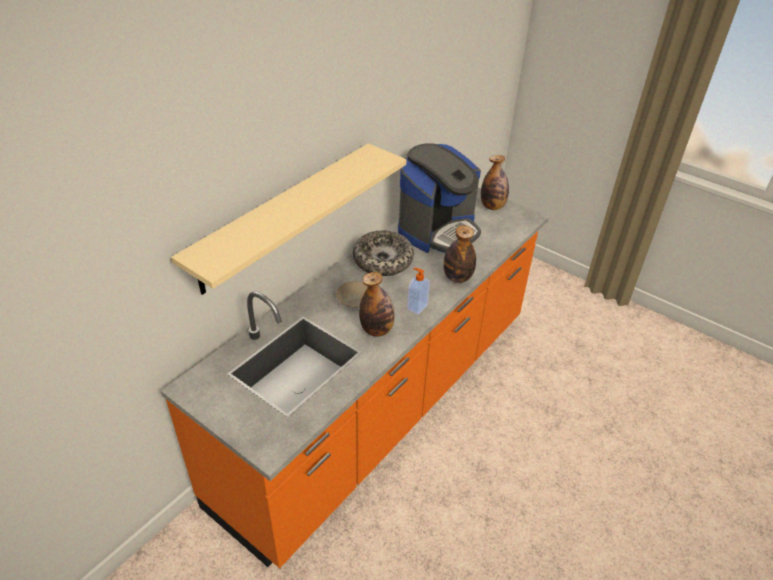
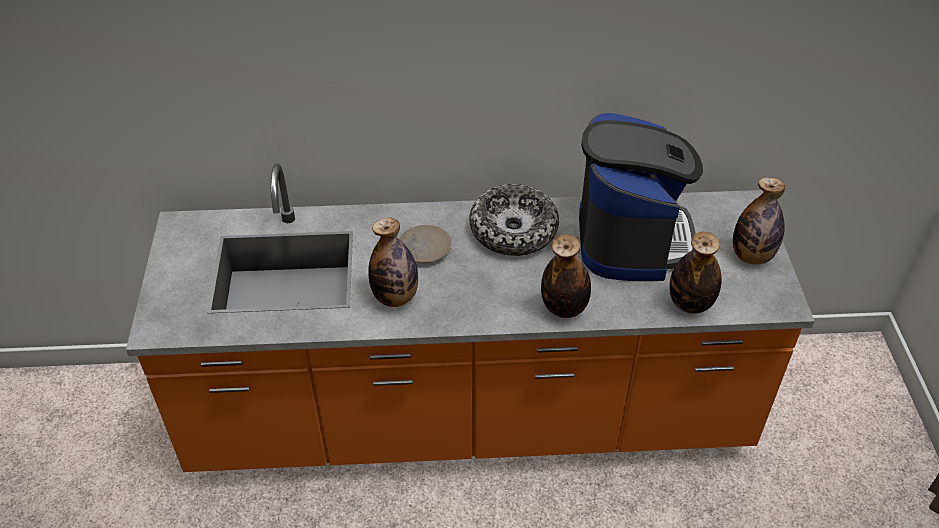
camera: 50 degrees right, 5 degrees up
beige shelf [171,143,406,295] -> none
coffee machine [398,143,481,253] -> coffee machine turned 90 degrees counterclockwise [579,113,703,281]
soap dispenser [407,268,430,315] -> none
none -> bottle [669,231,722,314]

